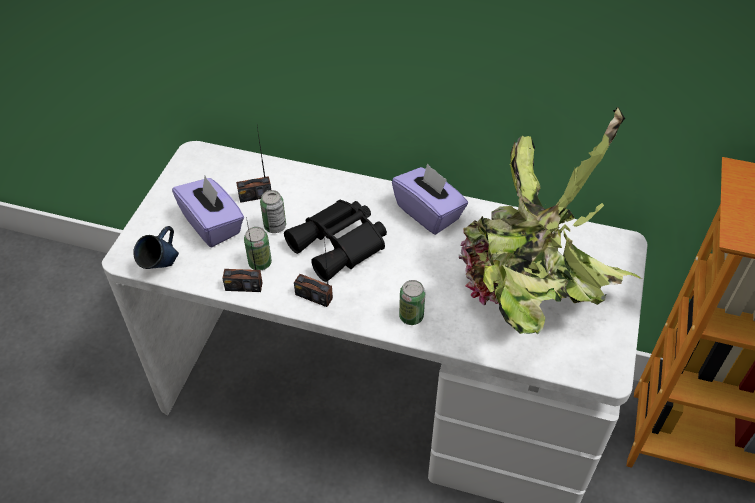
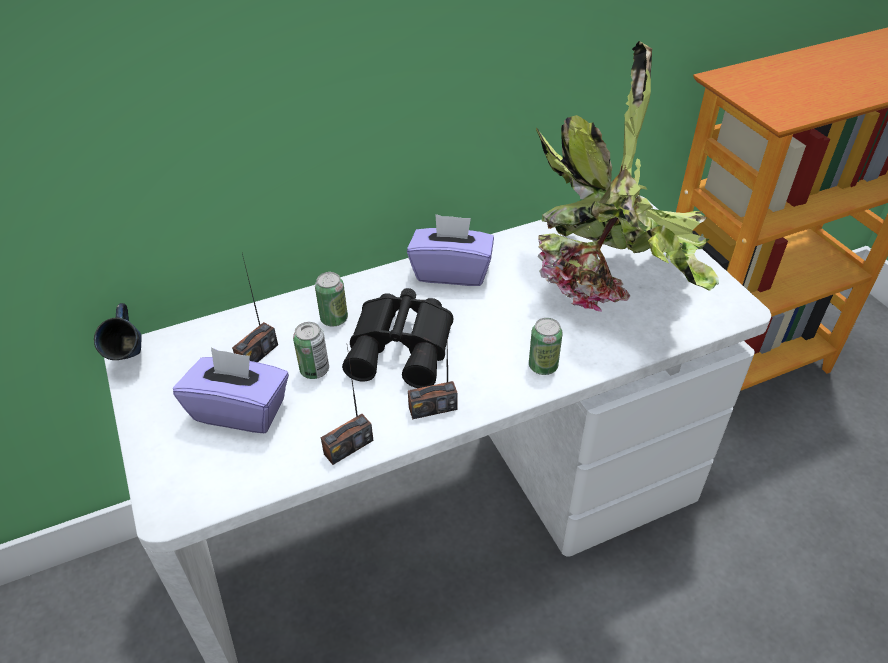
camera: 40 degrees left, 5 degrees down
blue mug [133,226,179,269] -> blue mug moved to [94,303,142,360]
can [244,227,272,271] -> can moved to [315,272,348,326]

